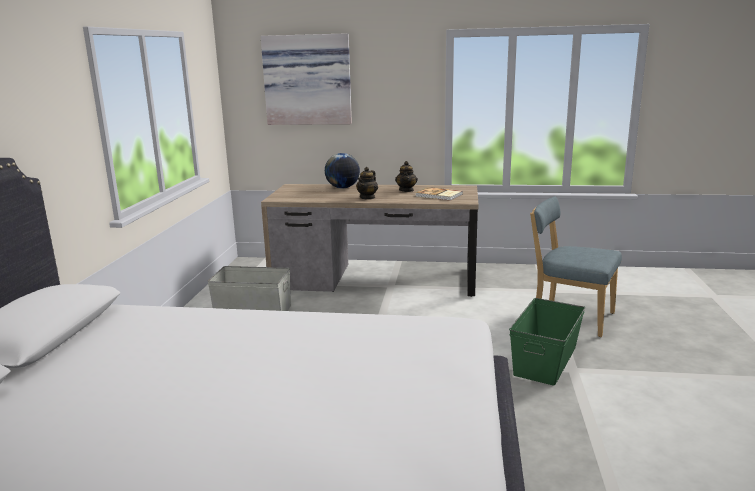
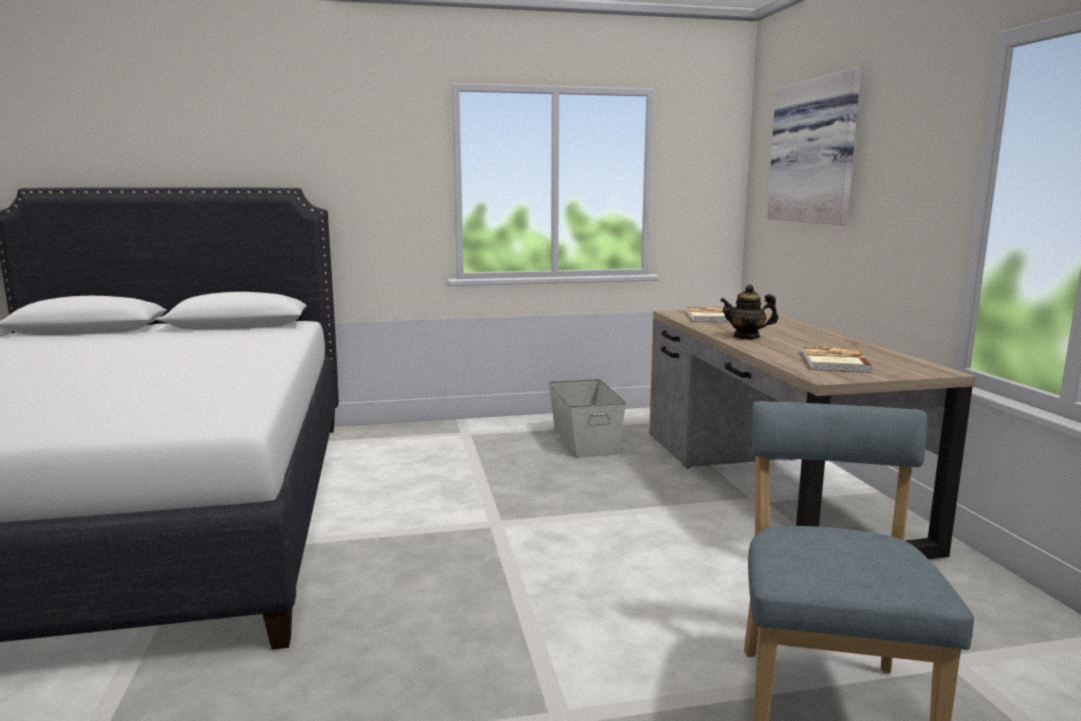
camera: 70 degrees right, 5 degrees down
globe [325,153,360,189] -> none
teapot [395,161,418,192] -> none
green storage box [509,298,585,386] -> none
none -> book [686,307,729,322]

